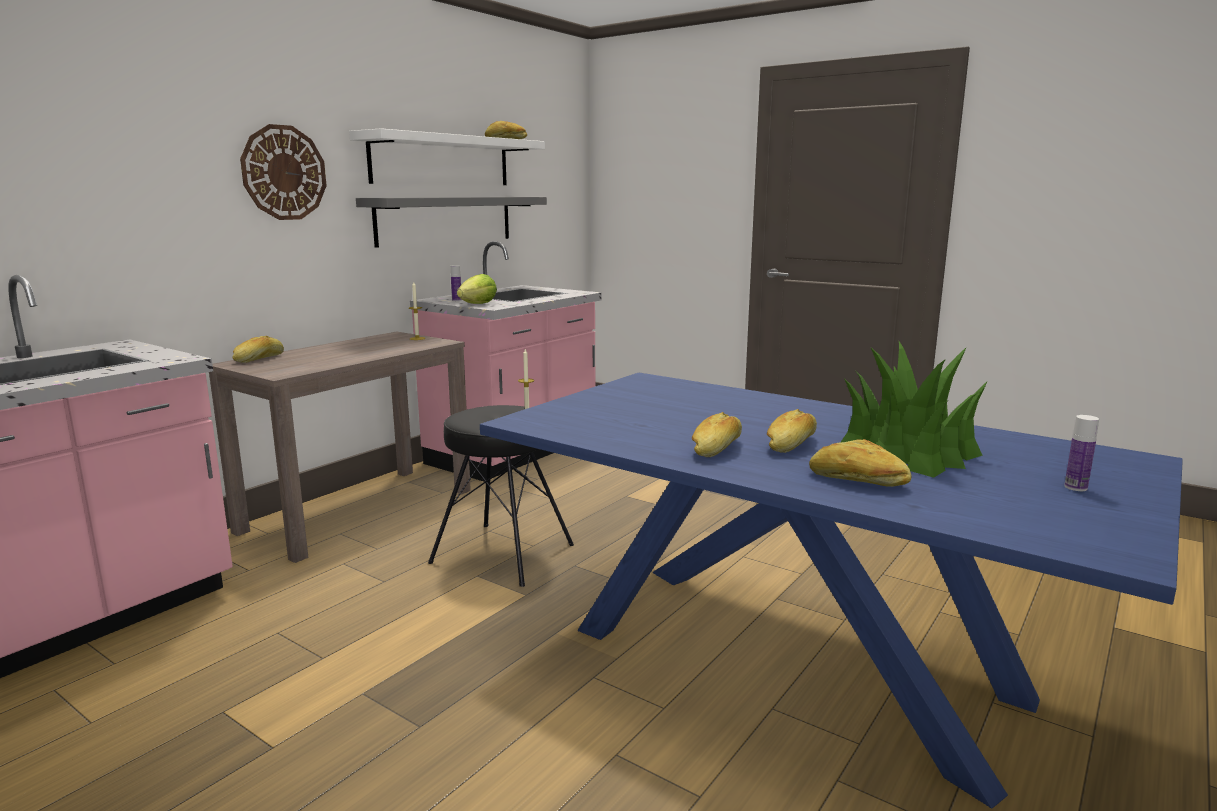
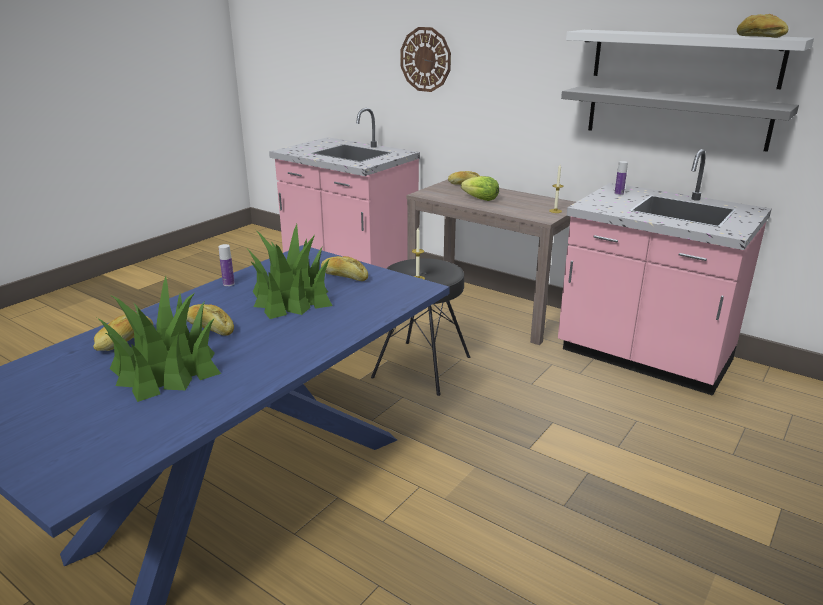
camera: 90 degrees right, 10 degrees up
wall clock [240,124,327,220] -> wall clock moved to [400,27,451,92]
lettuce [457,274,497,304] -> lettuce moved to [461,176,499,201]
bread [692,412,742,457] -> bread moved to [321,256,368,281]
bottle [1064,415,1099,491] -> bottle moved to [218,244,235,286]
none -> potted plant [248,224,333,319]

